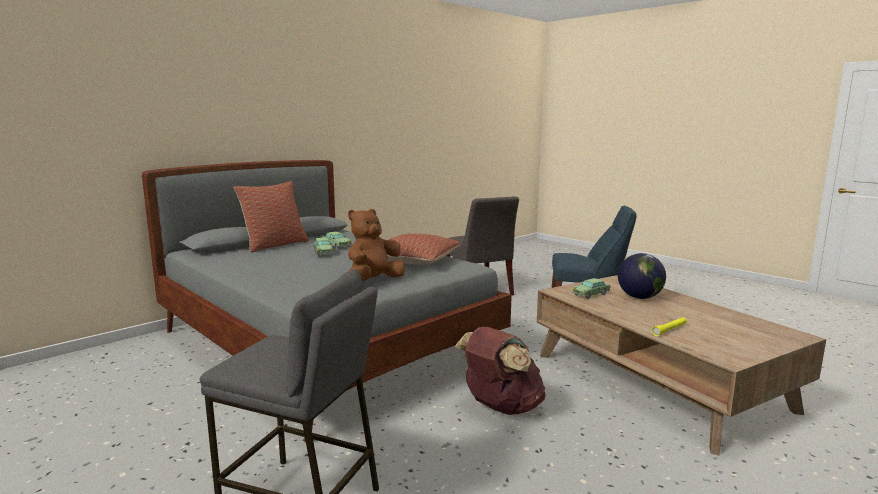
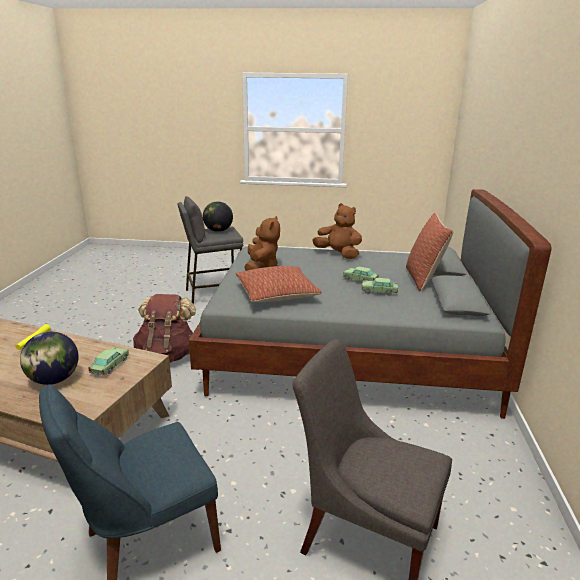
camera: 140 degrees right, 10 degrees up
none -> globe [203,201,233,232]
none -> brown plush toy [313,203,362,259]

